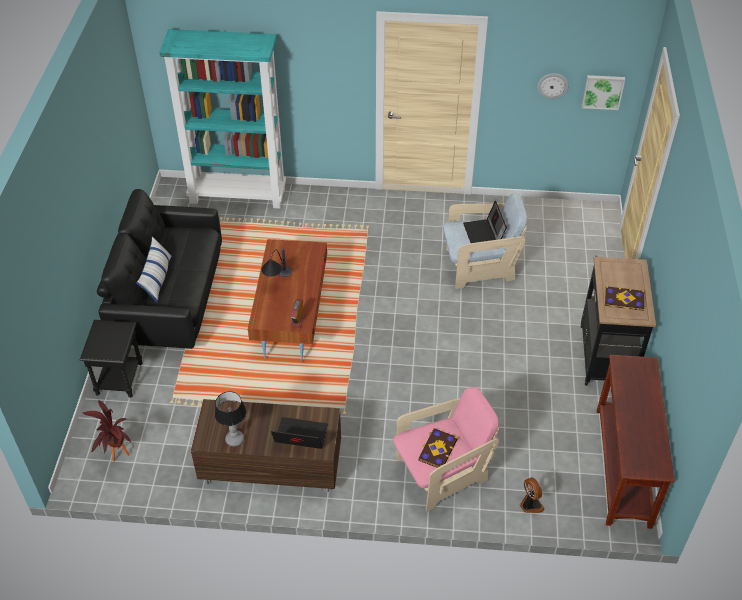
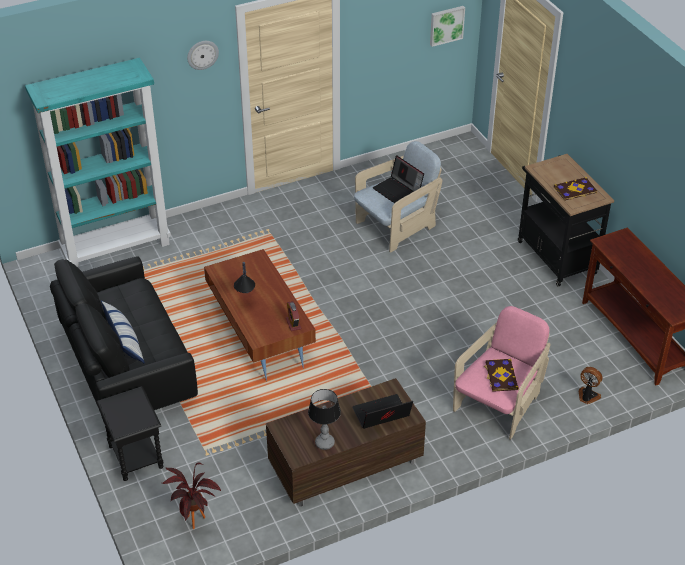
camera: 30 degrees left, 5 degrees down
wall clock [537,73,569,99] -> wall clock moved to [187,41,219,70]

